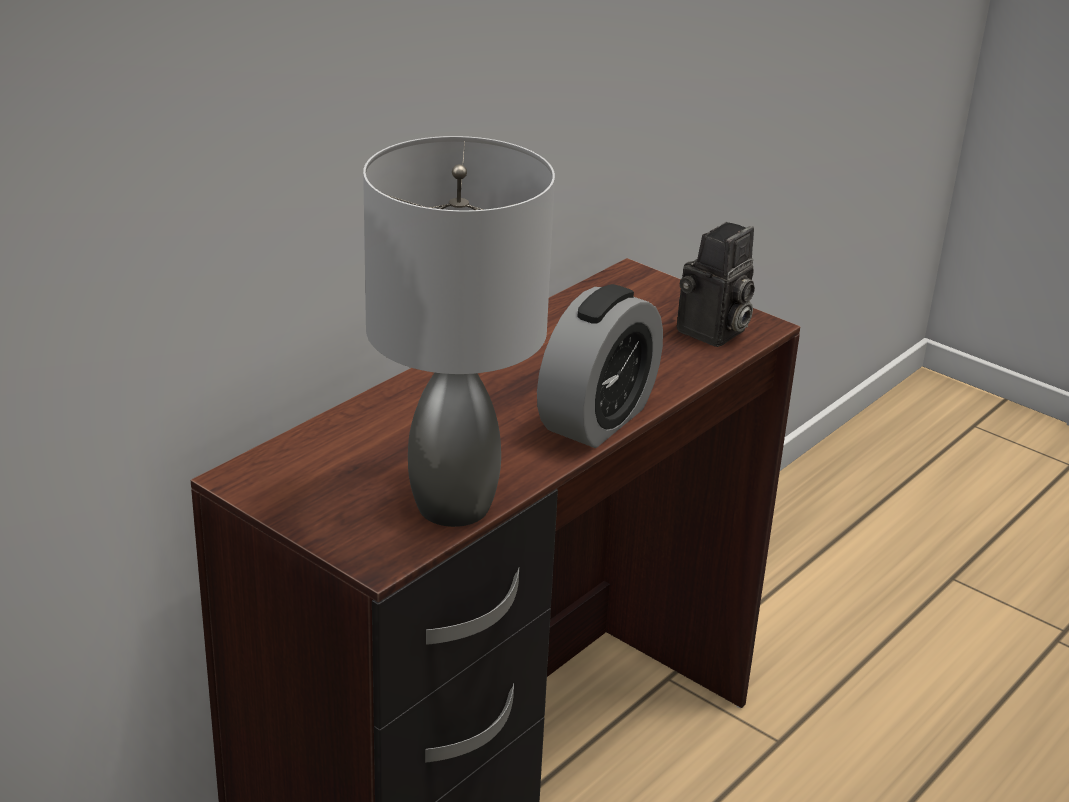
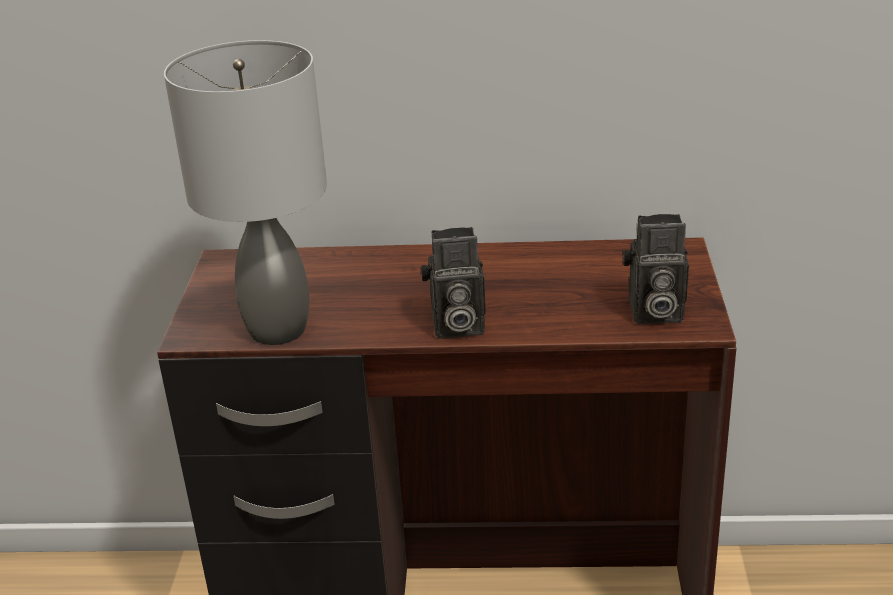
camera: 55 degrees right, 0 degrees up
alarm clock [537,284,663,448] -> camera [421,227,486,339]

